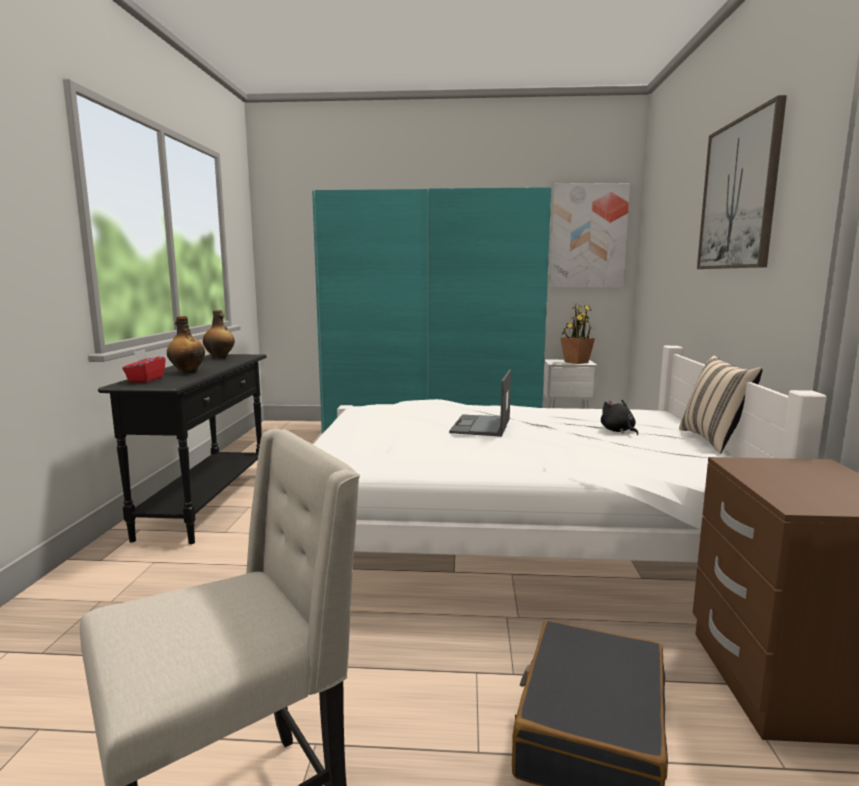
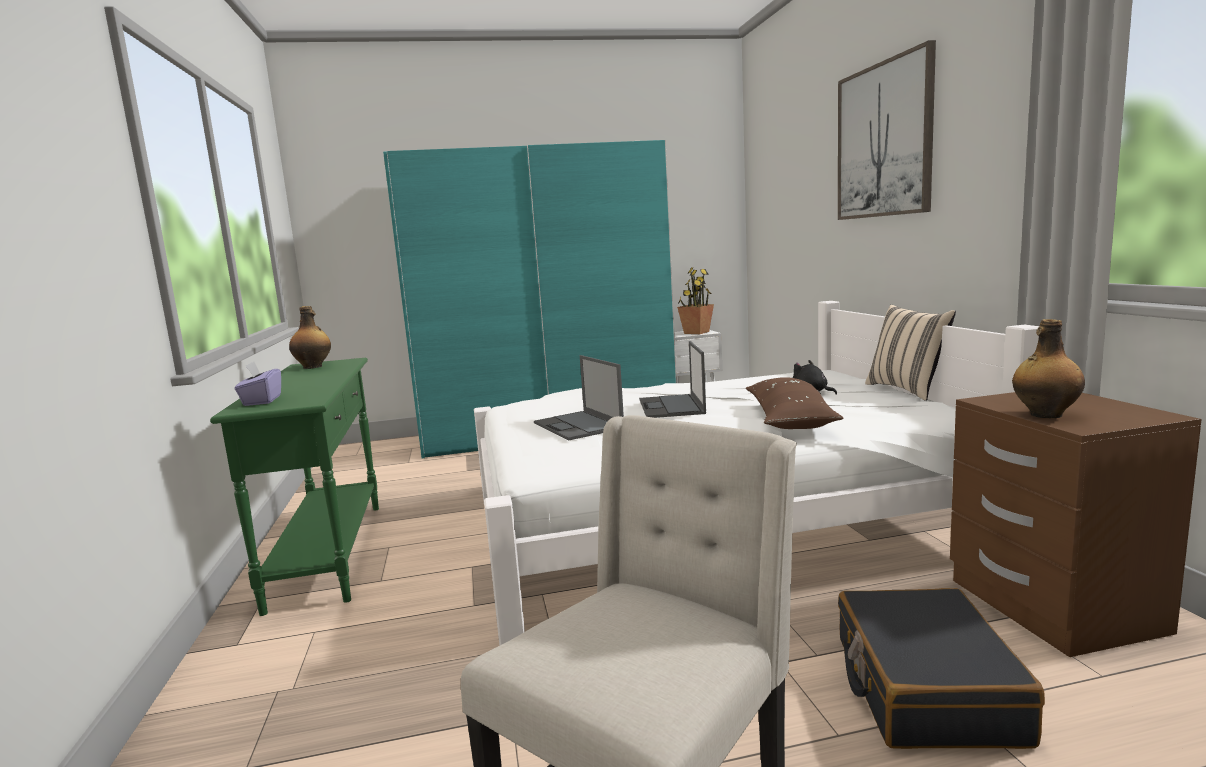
camera: 15 degrees left, 0 degrees up
black console table [98,354,267,544] -> green console table [210,358,379,616]
red tissue box [122,349,166,382] -> purple tissue box [235,362,281,406]
bottle [167,316,205,374] -> bottle moved to [1012,319,1085,418]
picture [550,183,630,288] -> none
none -> laptop [534,355,624,440]
none -> brown pillow [746,377,844,429]

